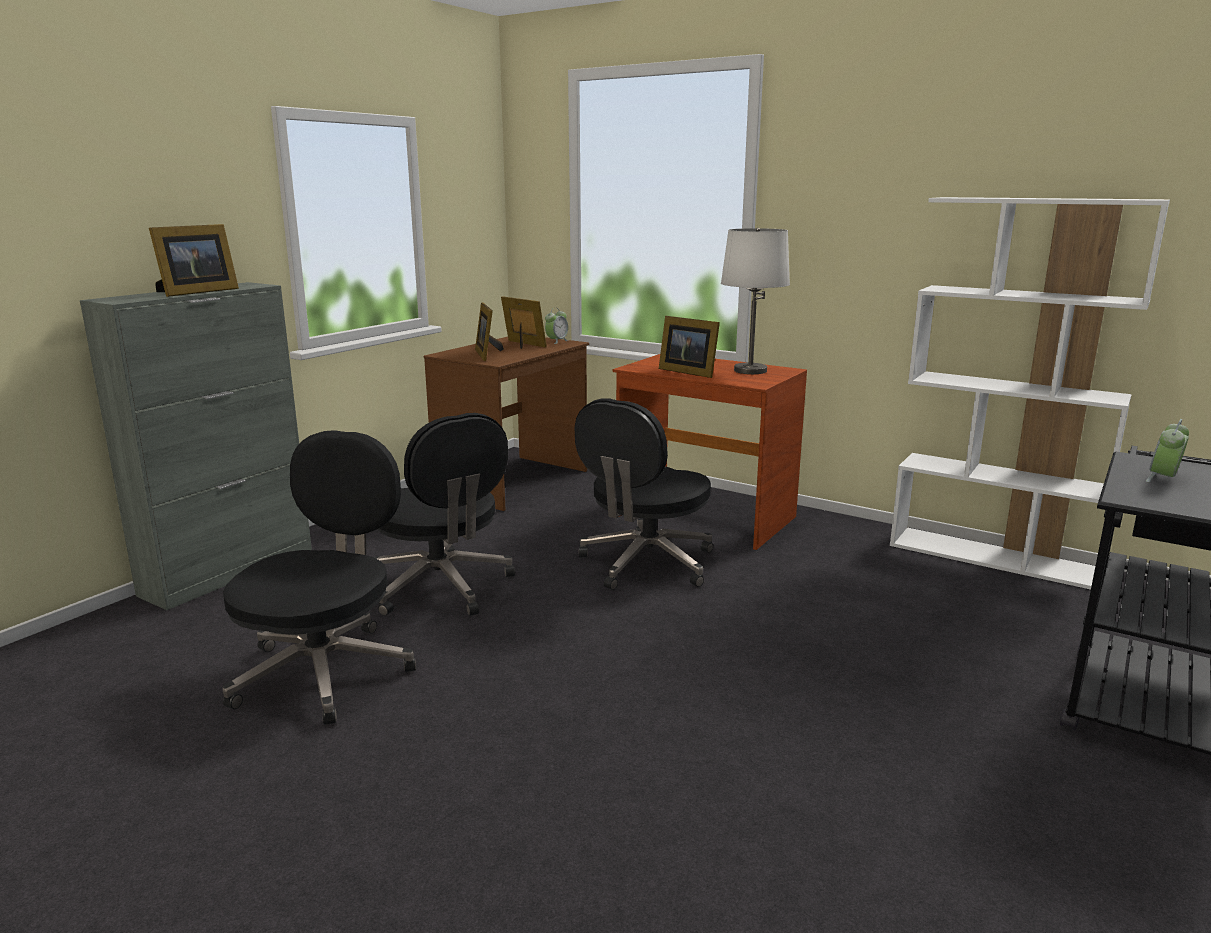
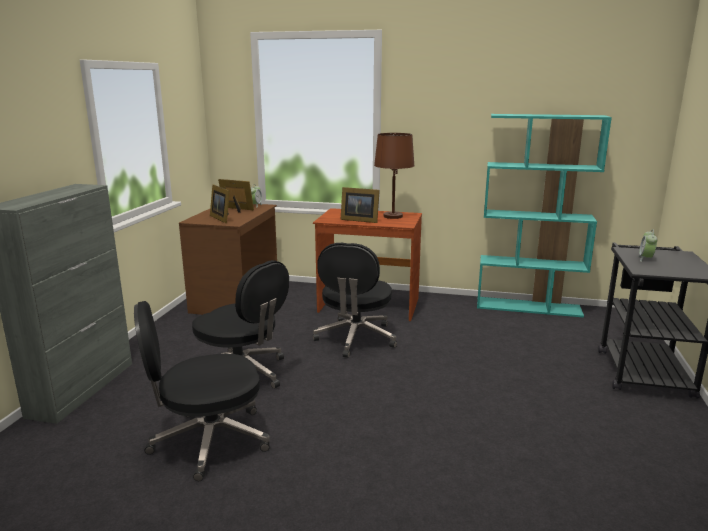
camera: 20 degrees left, 0 degrees up
picture frame [149,224,239,297] -> none
black office chair [223,430,416,725] -> black office chair turned 105 degrees counterclockwise [134,301,270,481]
white table lamp [721,228,790,374] -> brown table lamp [374,133,414,219]
white bookcase [890,197,1170,590] -> turquoise bookcase [477,114,612,318]

